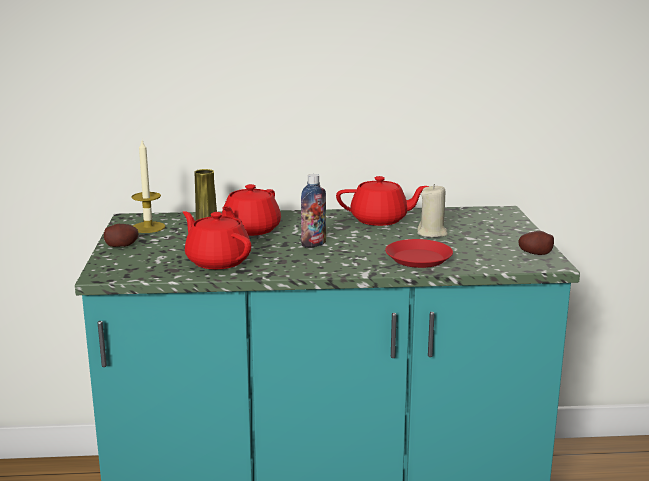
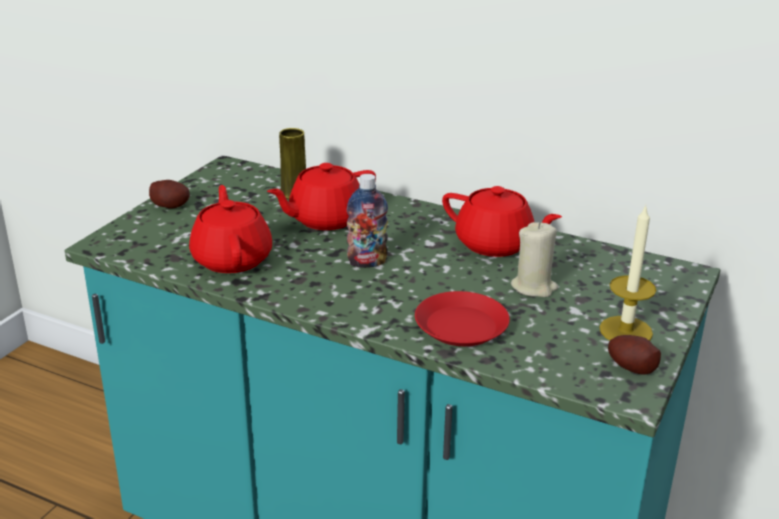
camera: 30 degrees right, 10 degrees up
candle [131,140,165,233] -> candle moved to [599,205,656,341]

